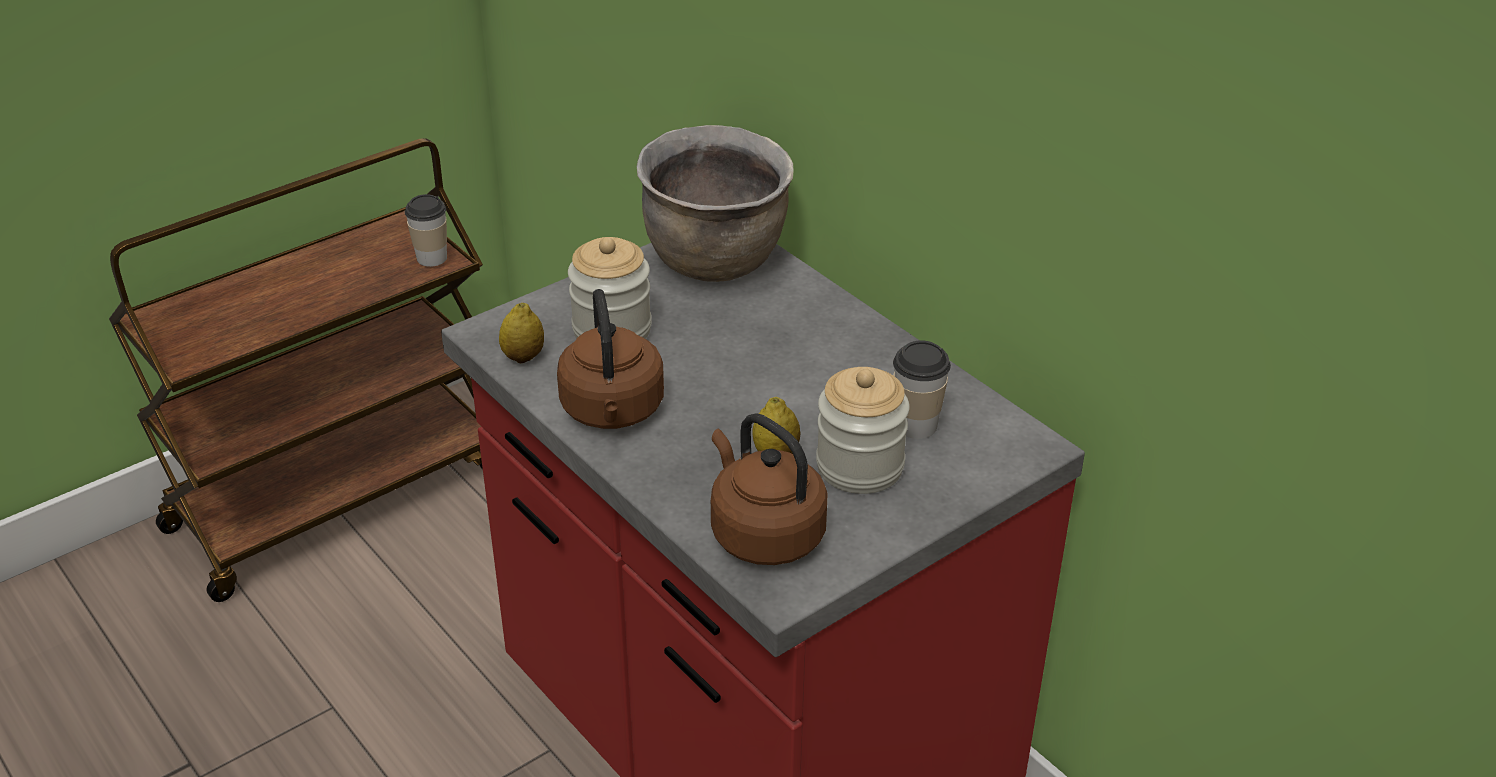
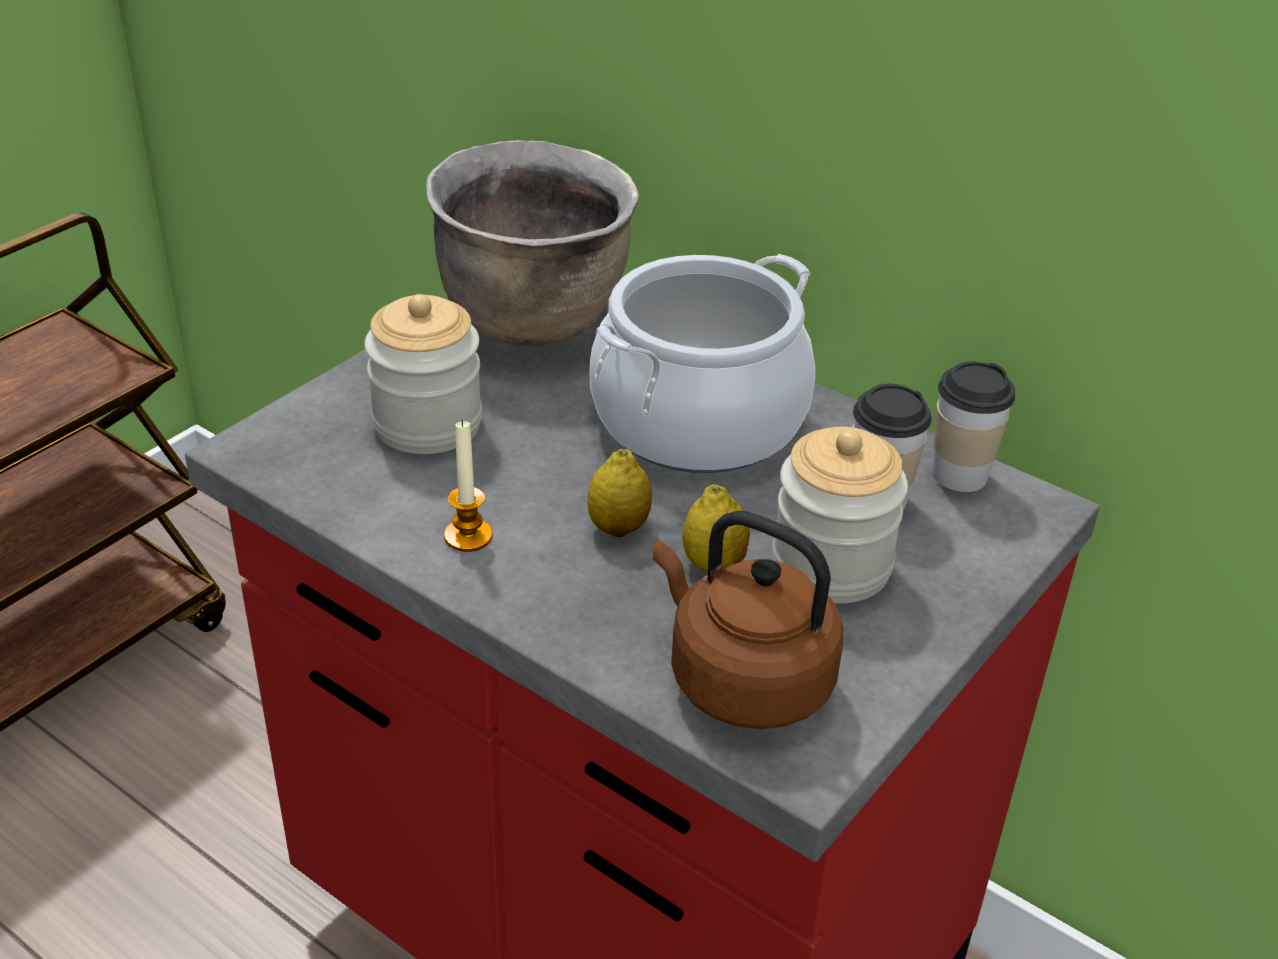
camera: 15 degrees left, 0 degrees up
cup [405,194,447,267] -> cup moved to [932,361,1015,492]
lemon [499,303,544,363] -> lemon moved to [587,449,652,537]
brown kettle [557,289,664,429] -> candle [444,420,493,552]
none -> cooking pot [590,254,815,473]

